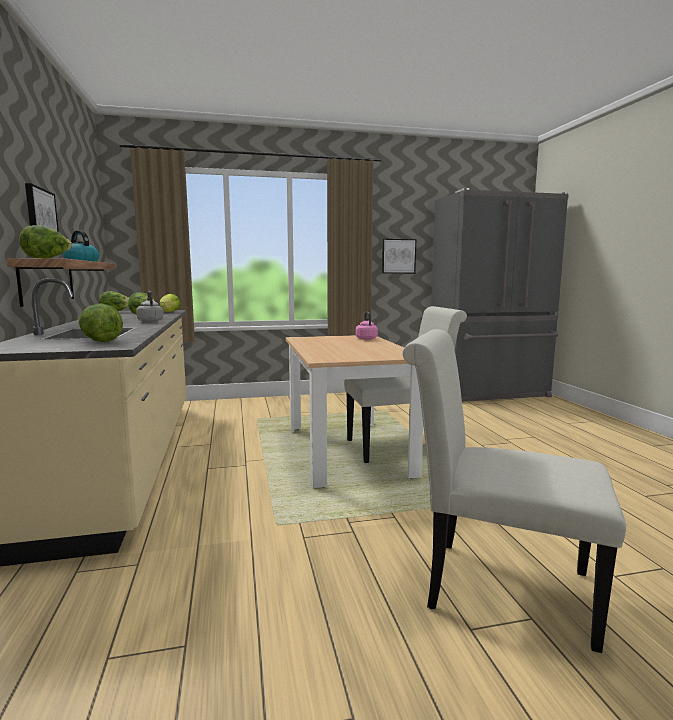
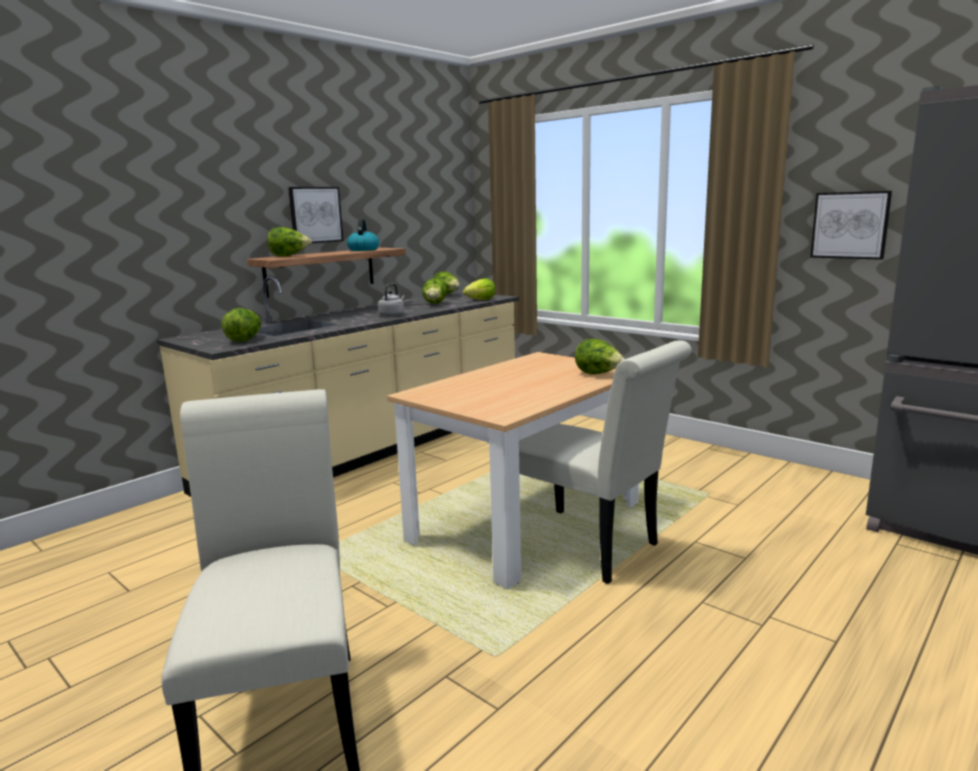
camera: 55 degrees right, 5 degrees up
pink kettle [356,312,378,340] -> lettuce [575,339,625,374]

